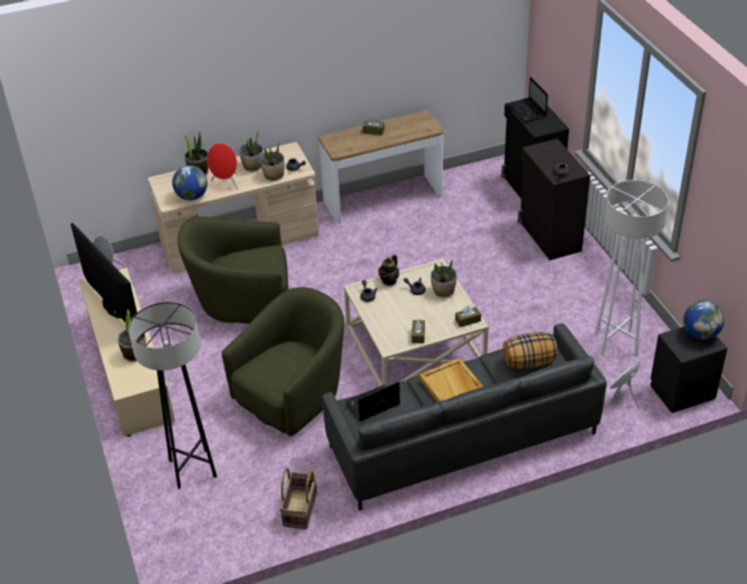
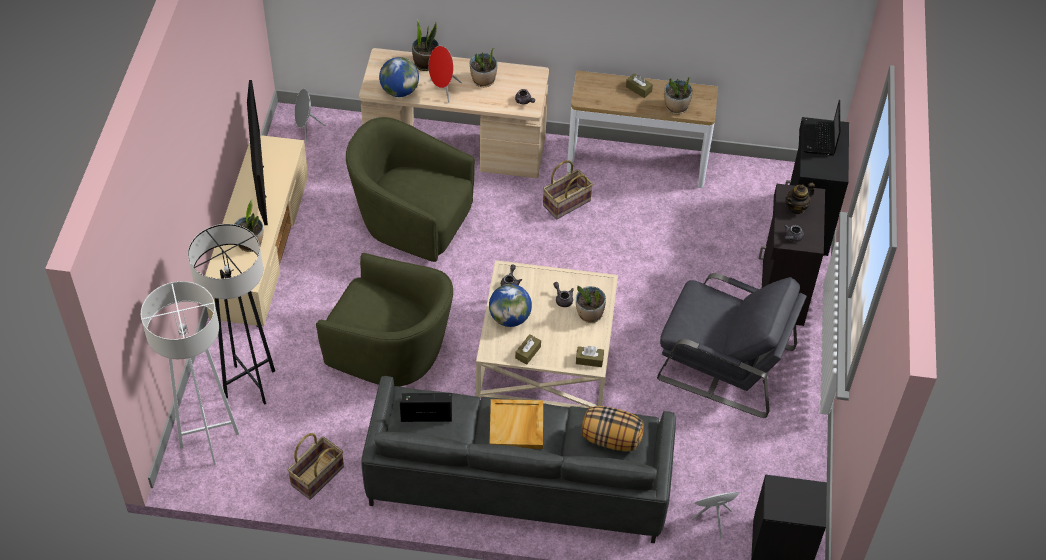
camera: 25 degrees right, 10 degrees up
green armchair [222,287,344,436] -> green armchair turned 45 degrees clockwise [316,253,453,386]
potted plant [260,141,285,181] -> potted plant moved to [664,77,692,114]
teapot [378,254,399,286] -> teapot moved to [785,183,815,215]
white floor lamp [596,180,669,356] -> white floor lamp moved to [141,281,239,466]
globe [683,300,724,340] -> globe moved to [489,284,532,327]
none -> basket [543,160,593,219]
none -> grey armchair [657,273,807,418]

